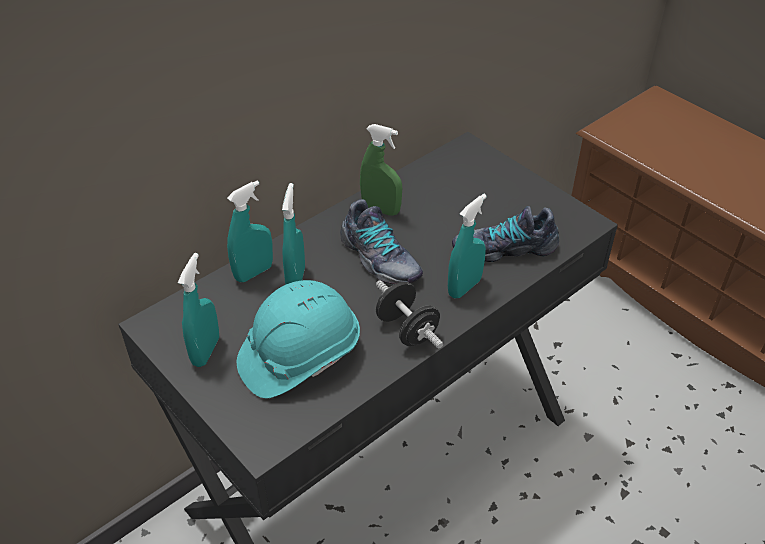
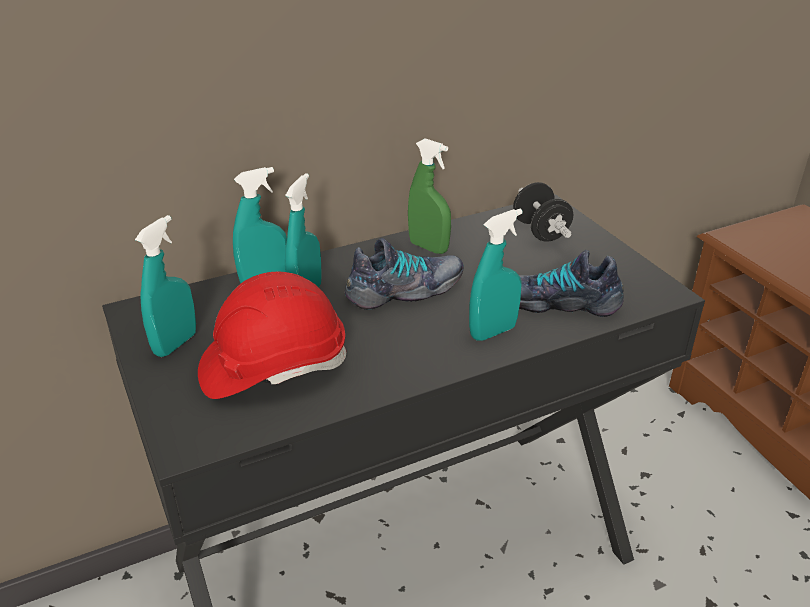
camera: 15 degrees right, 10 degrees down
turquoise hard hat [237,280,360,398] -> red hard hat [198,271,346,399]
shoe [340,199,423,285] -> shoe turned 90 degrees counterclockwise [345,238,463,310]
black dumbbell [376,280,443,348] -> black dumbbell moved to [513,182,573,242]

